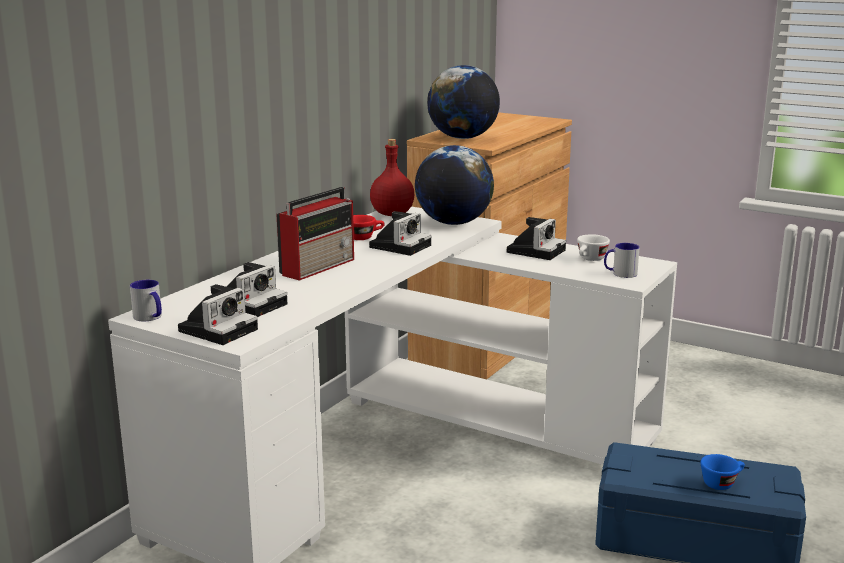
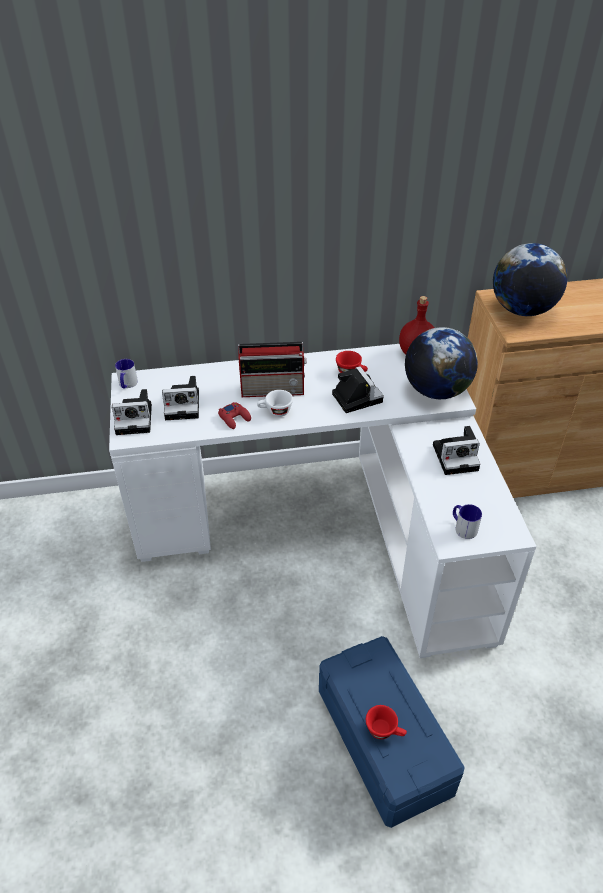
camera: 50 degrees right, 25 degrees up
camera [369,211,431,256] -> camera turned 105 degrees counterclockwise [332,366,384,413]
white cup [577,234,610,261] -> white cup moved to [257,390,293,417]
blue cup [701,454,745,490] -> red cup [366,705,407,739]
none -> red game controller [218,402,251,429]

